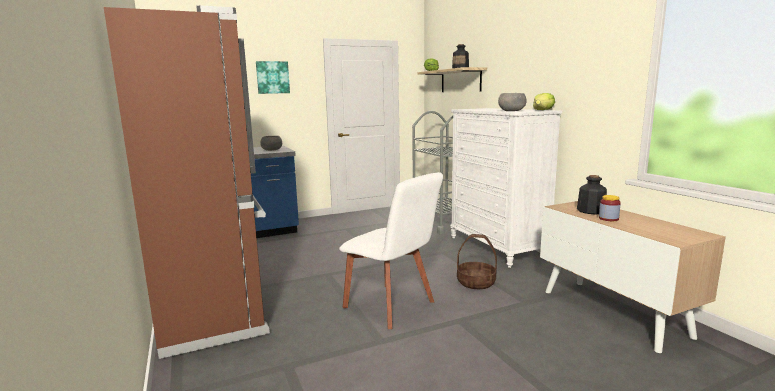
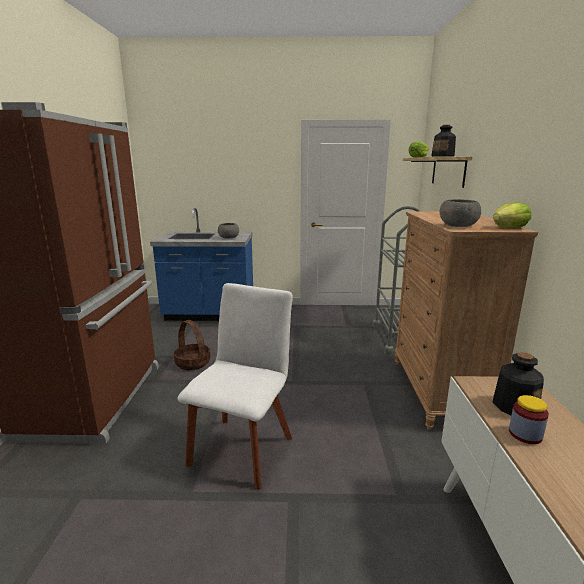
camera: 25 degrees right, 5 degrees up
picture [256,61,290,94] -> none
white chair [339,172,443,329] -> white chair turned 135 degrees counterclockwise [177,283,293,489]
white dresser [450,108,562,268] -> brown dresser [394,211,538,430]
basket [457,234,497,289] -> basket moved to [174,320,210,370]

